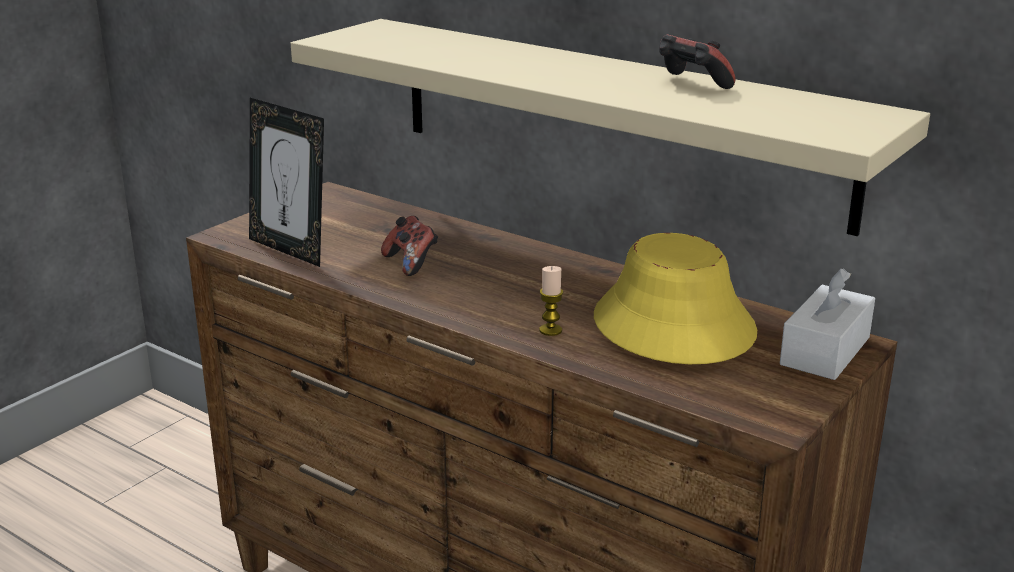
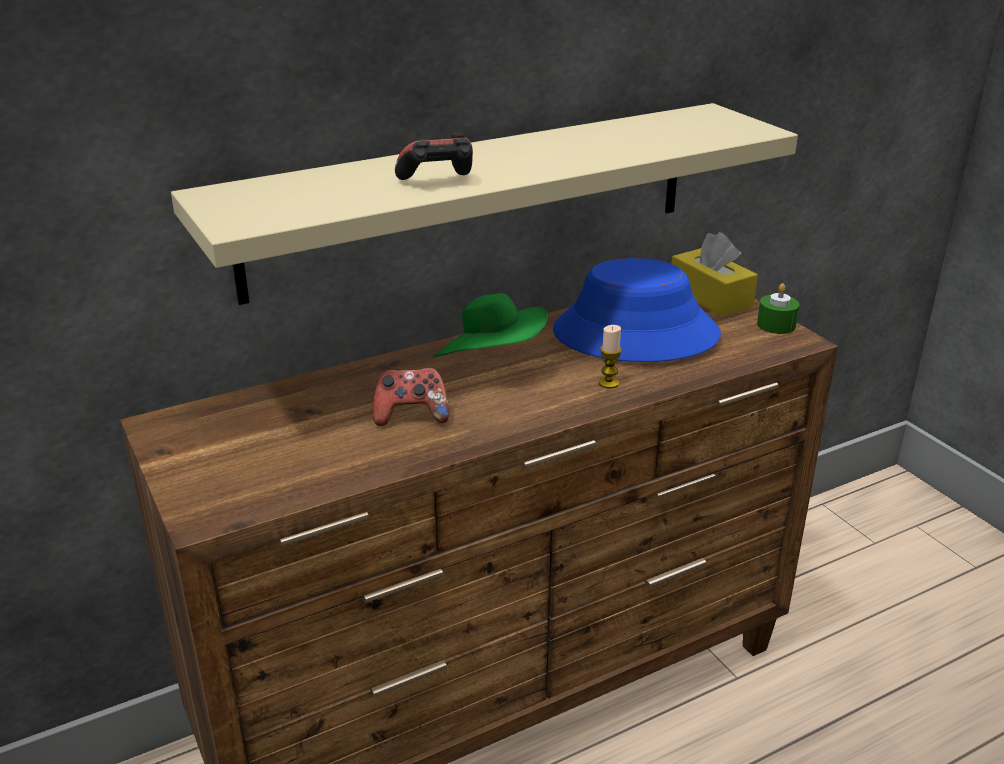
camera: 65 degrees left, 5 degrees up
picture frame [249,98,324,267] -> none
yellow hat [594,233,757,364] -> blue hat [553,258,721,362]
game controller [659,35,736,89] -> game controller moved to [395,133,473,180]
white tissue box [780,269,875,380] -> yellow tissue box [671,232,758,316]
none -> green hat [433,293,548,357]
none -> green candle [757,283,800,334]

